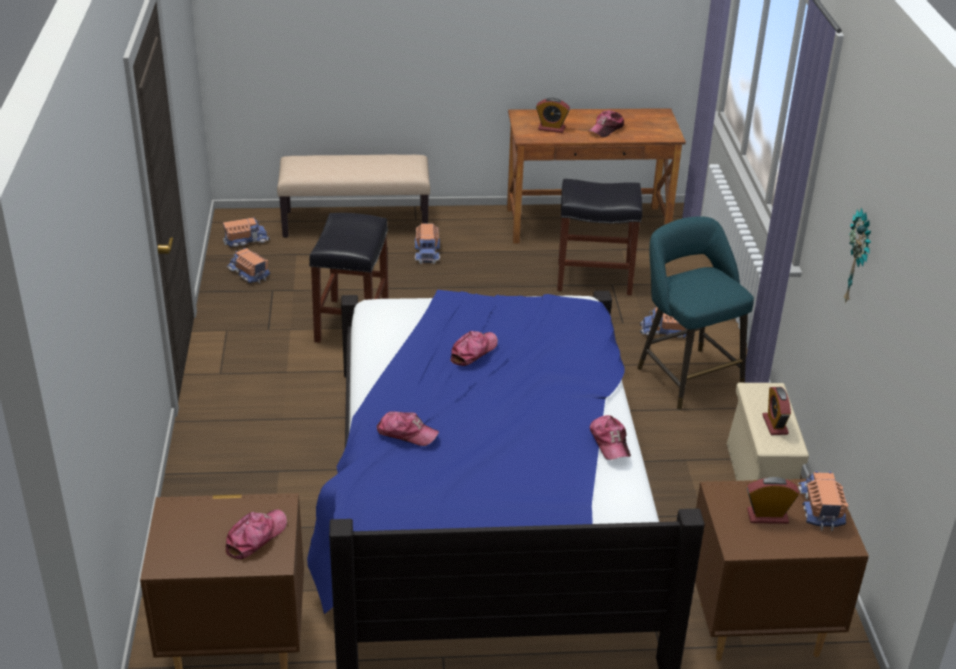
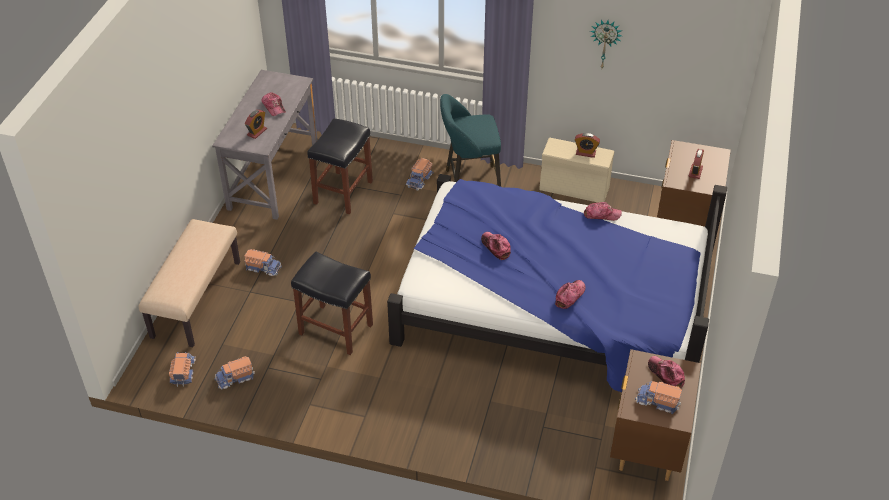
camera: 70 degrees left, 10 degrees up
brown desk [507,108,686,243] -> grey desk [212,70,318,220]
toy truck [798,471,848,531] -> toy truck moved to [635,381,682,414]

